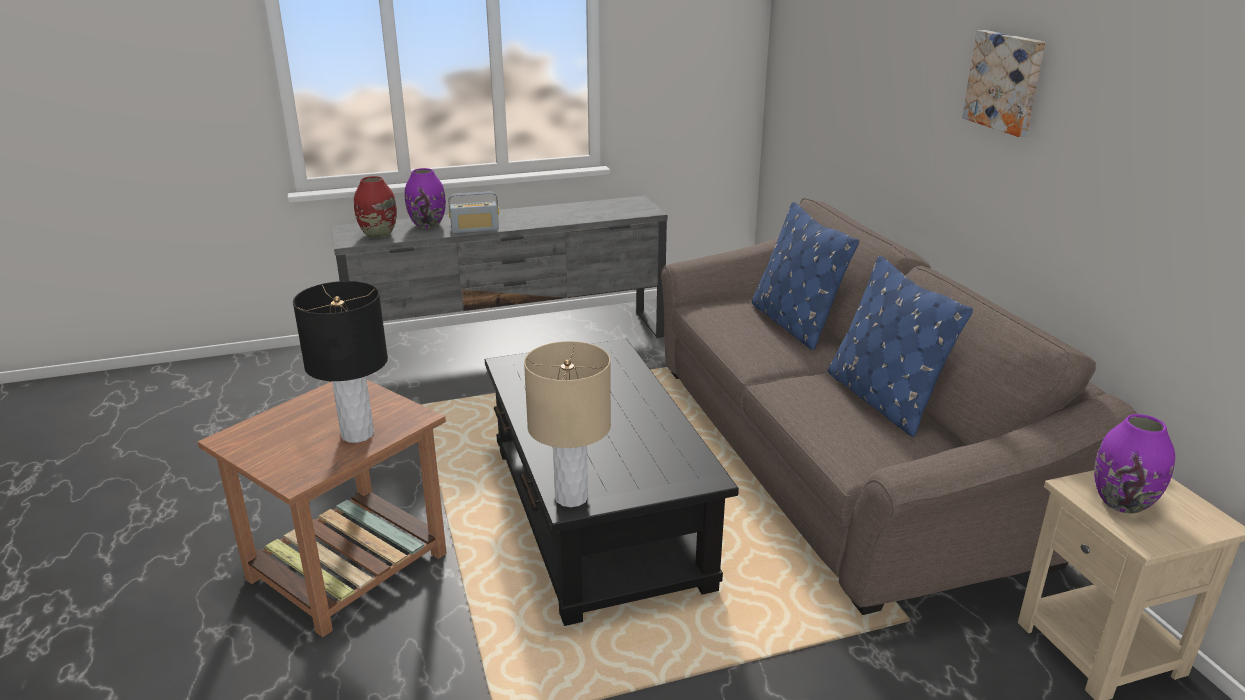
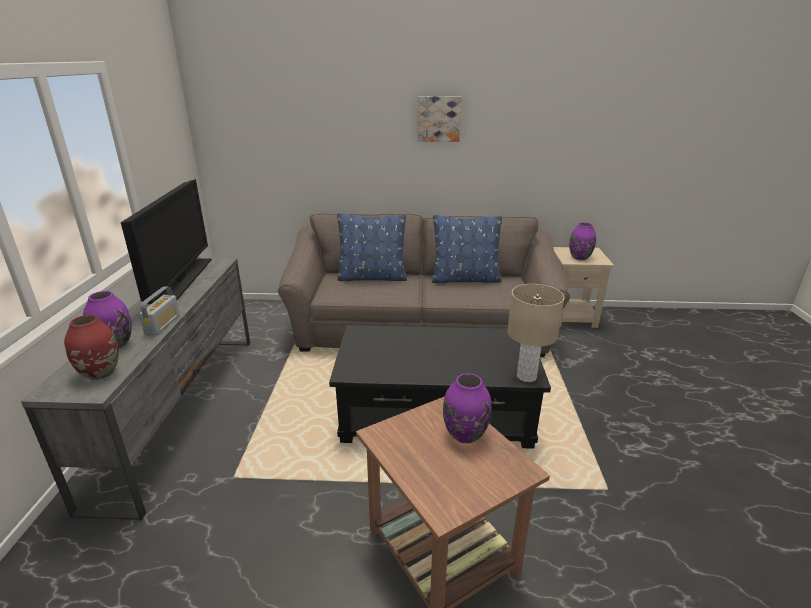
camera: 70 degrees left, 0 degrees up
black table lamp [293,281,388,443] -> purple vase [443,373,492,444]
none -> television [121,179,212,305]

